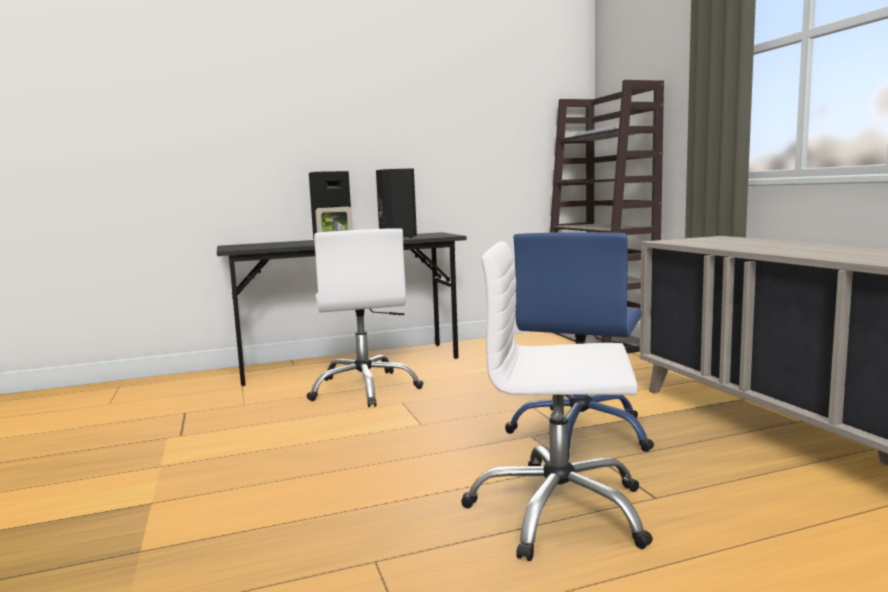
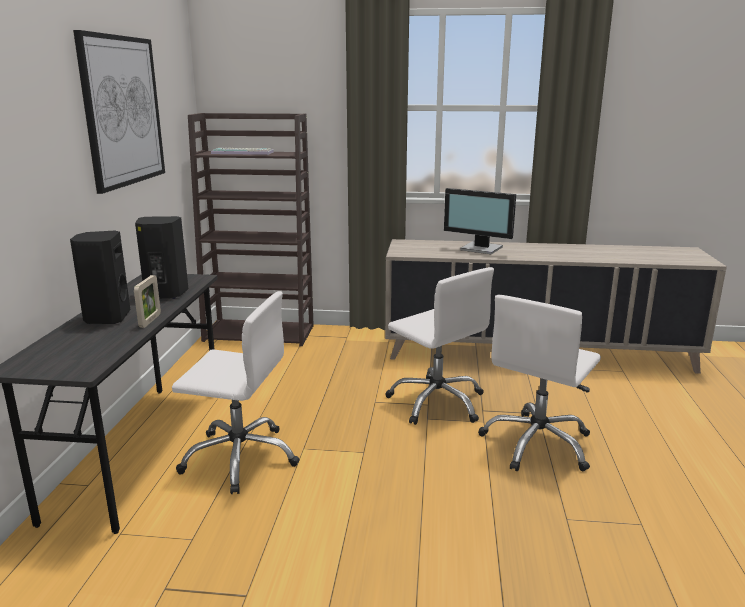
camera: 65 degrees left, 10 degrees up
blue office chair [505,232,654,460] -> white office chair [385,267,494,425]
none -> picture [73,30,165,194]
none -> monitor [444,188,516,254]

